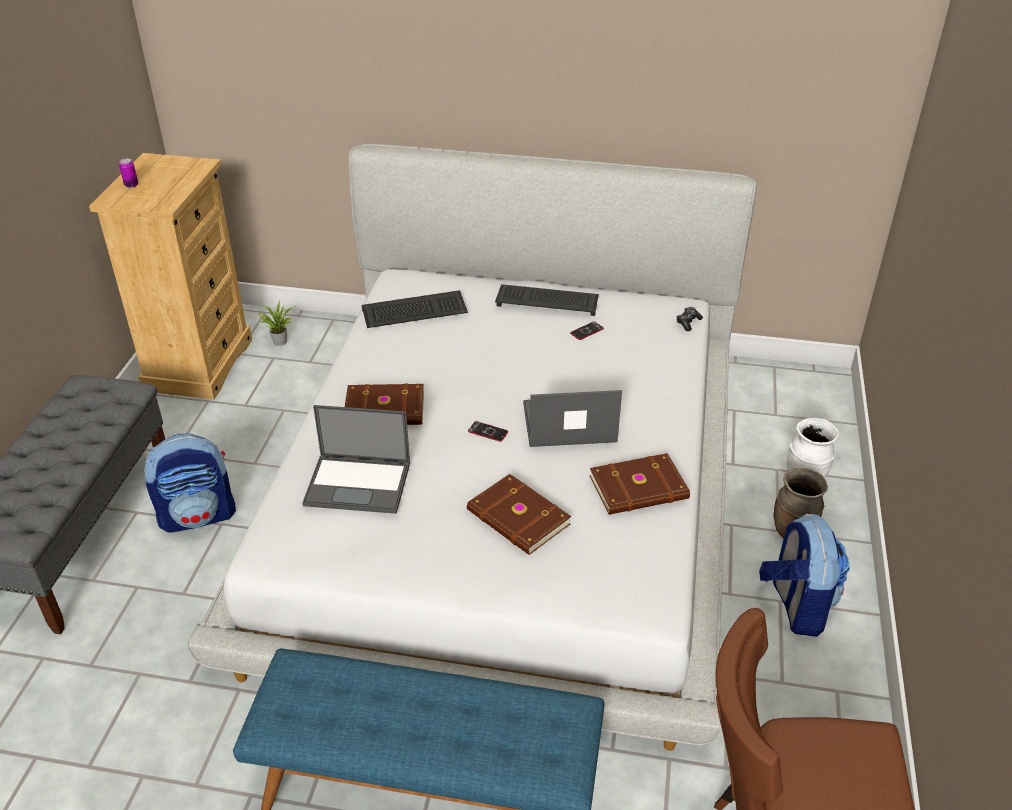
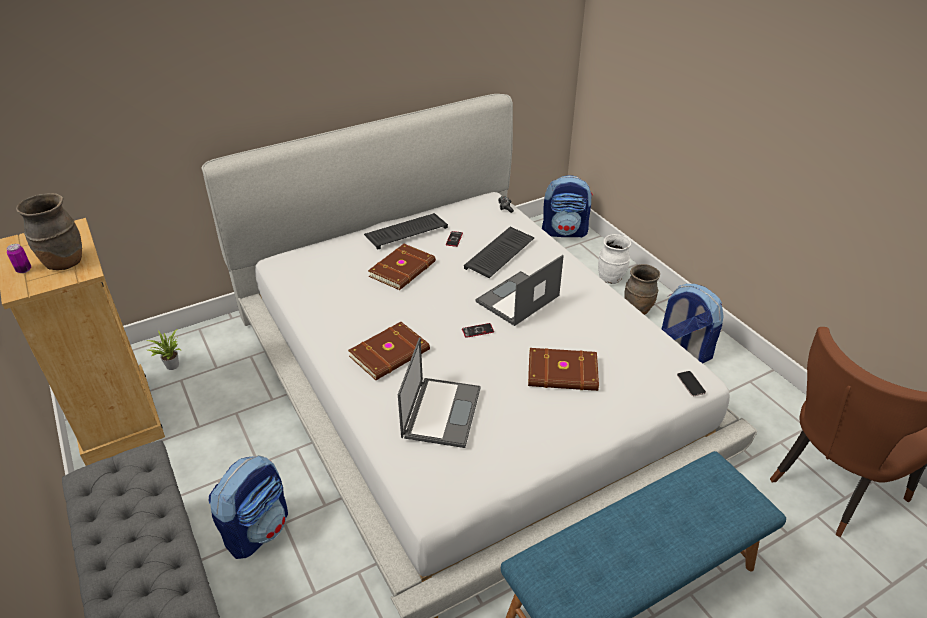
camera: 40 degrees left, 0 degrees up
laptop [302,405,410,514] -> laptop turned 45 degrees counterclockwise [398,337,480,448]
keyboard [362,290,468,328] -> keyboard moved to [464,227,535,278]
brown book [590,453,690,515] -> brown book moved to [368,244,436,290]
none -> brown vase [16,193,82,270]
none -> backpack [542,175,593,238]
none -> phone [677,371,706,396]

